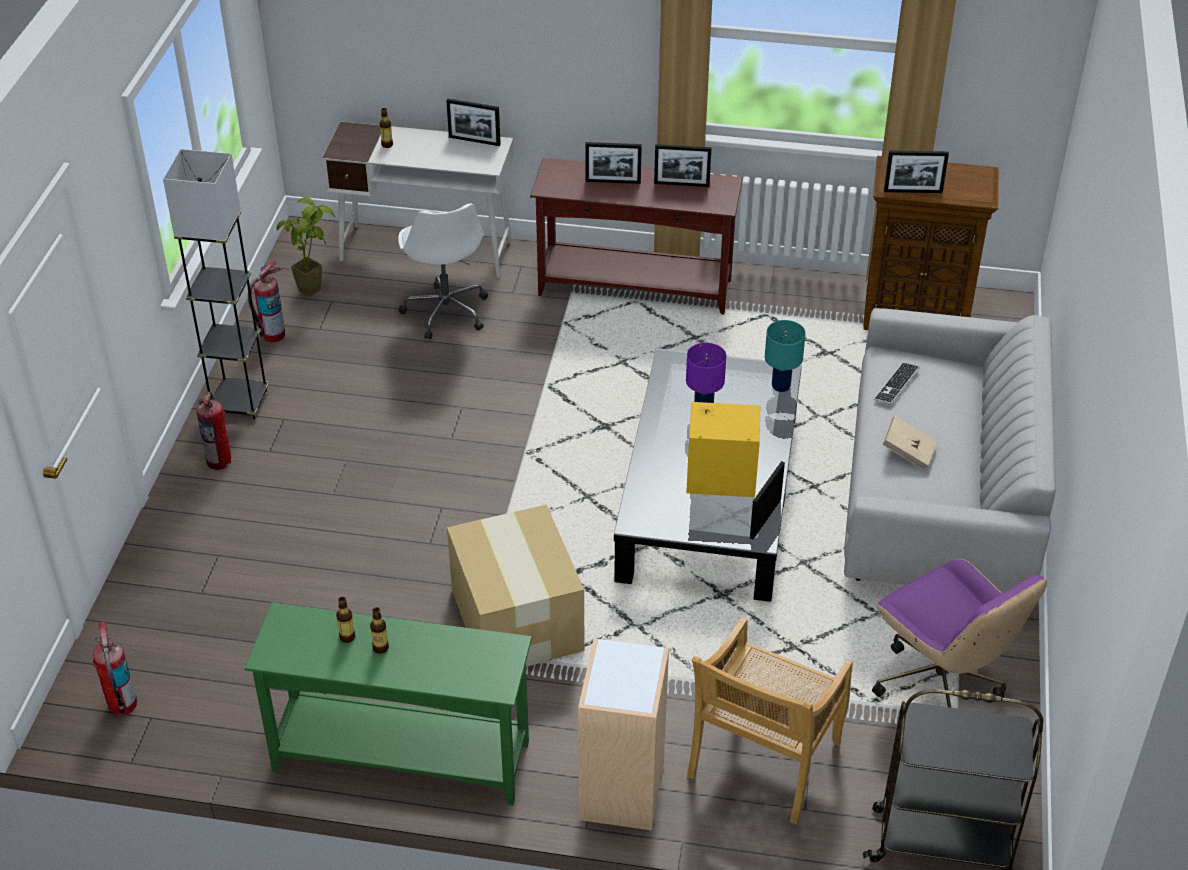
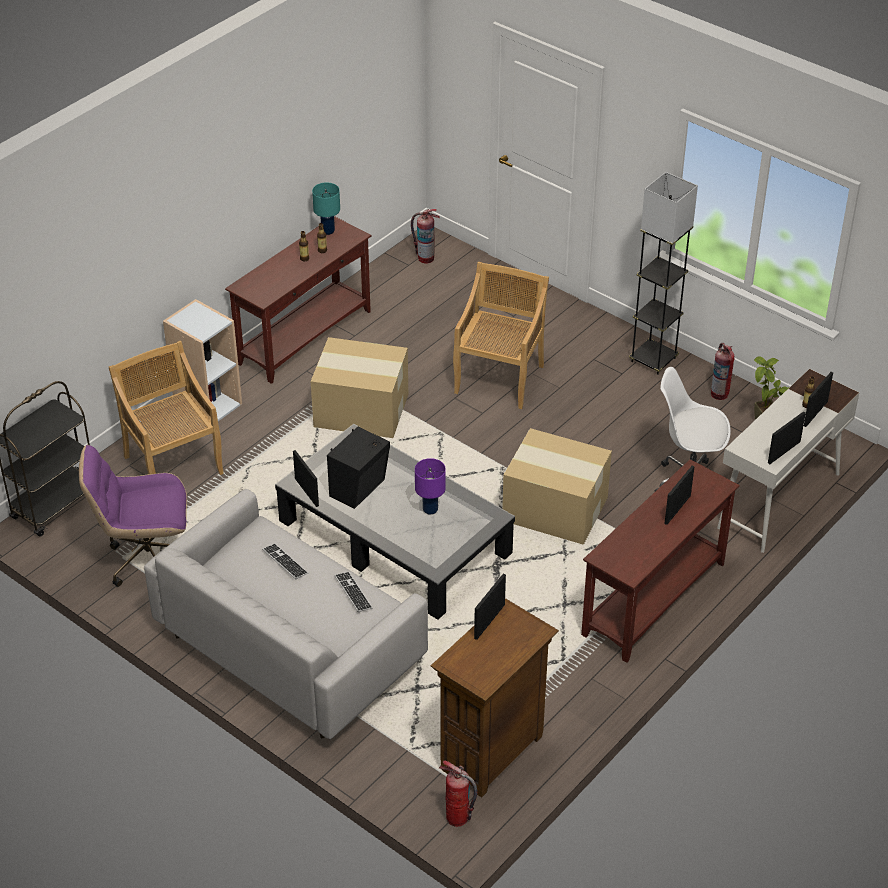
camera: 120 degrees right, 0 degrees up
fire extinguisher [196,392,231,470] -> fire extinguisher moved to [439,760,478,827]
green console table [245,602,532,806] -> brown console table [225,216,372,384]
picture frame [654,144,712,187] -> picture frame moved to [804,372,833,427]
yellow speaker [686,402,760,497] -> black speaker [327,427,390,509]
turquoise table lamp [765,320,806,392] -> turquoise table lamp moved to [312,182,340,235]
beige book [882,416,937,470] -> keyboard [262,543,308,580]
none -> beige chair [453,262,549,409]
none -> cardboard box [502,428,612,545]

